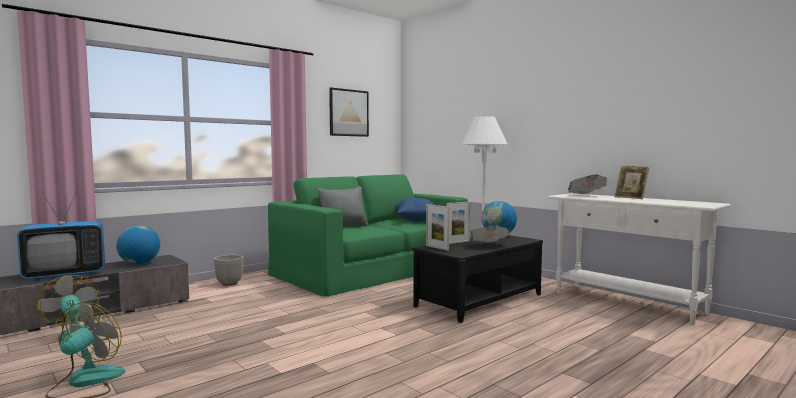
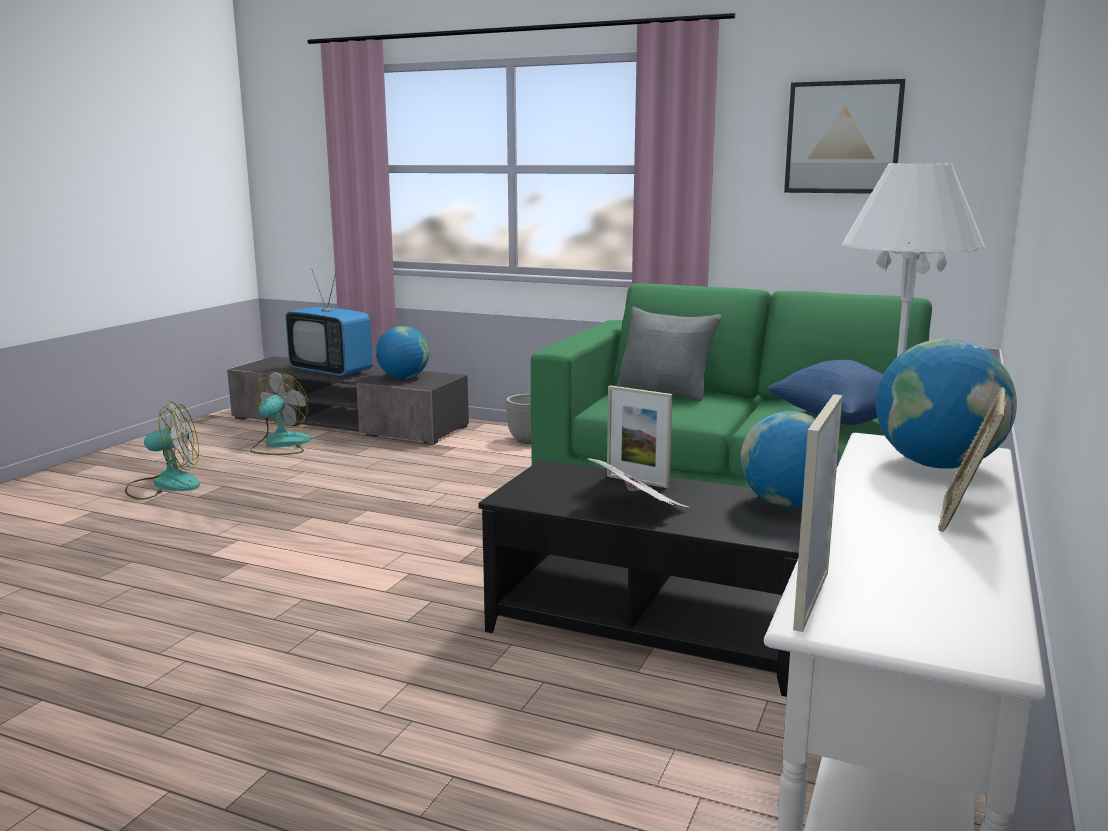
camera: 65 degrees right, 10 degrees up
picture frame [426,204,450,251] -> picture frame moved to [793,394,843,632]
newspaper [568,174,607,194] -> globe [876,339,1017,469]

